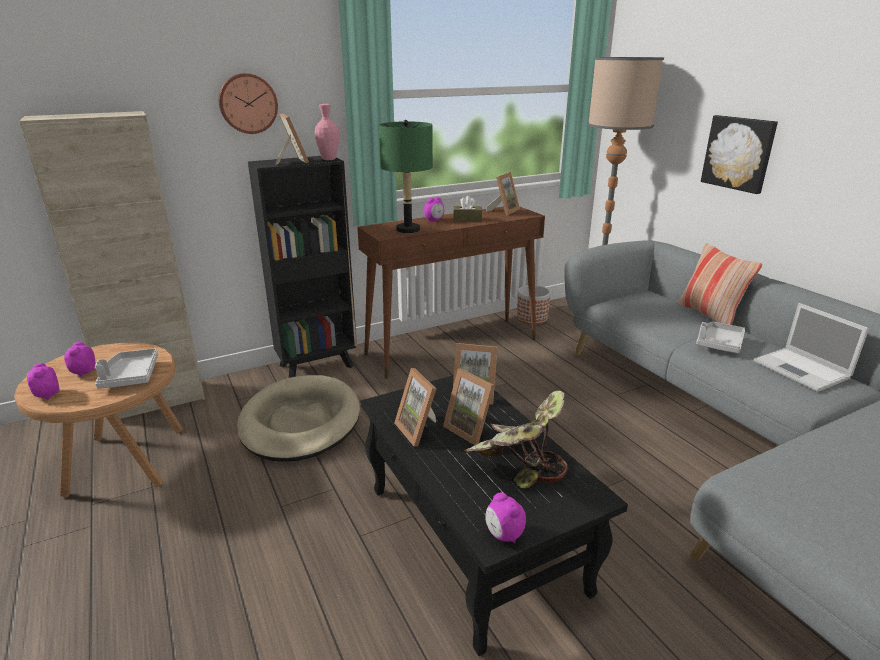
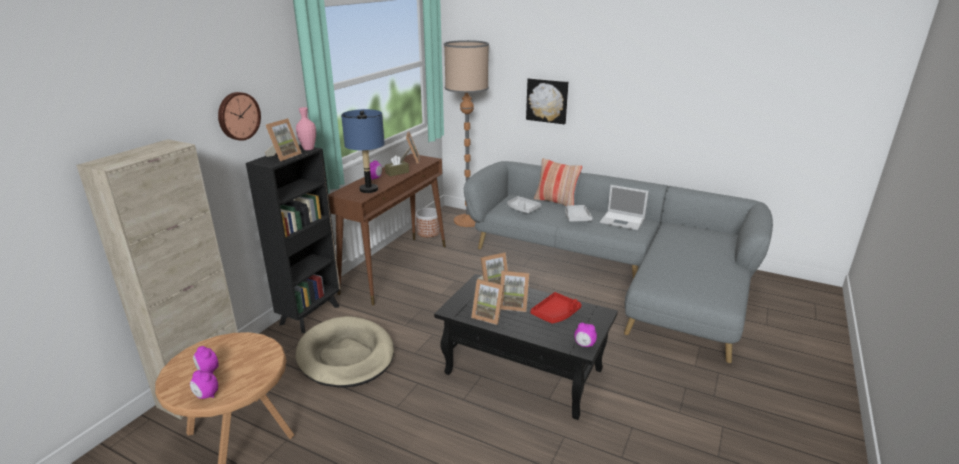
camera: 35 degrees left, 0 degrees up
grey tray [95,348,158,389] -> grey tray moved to [507,196,541,213]
picture frame [275,114,309,165] -> picture frame turned 90 degrees clockwise [265,118,302,161]
green table lamp [379,120,433,233] -> blue table lamp [341,109,385,193]
potted plant [464,390,568,488] -> red tray [531,292,582,323]

